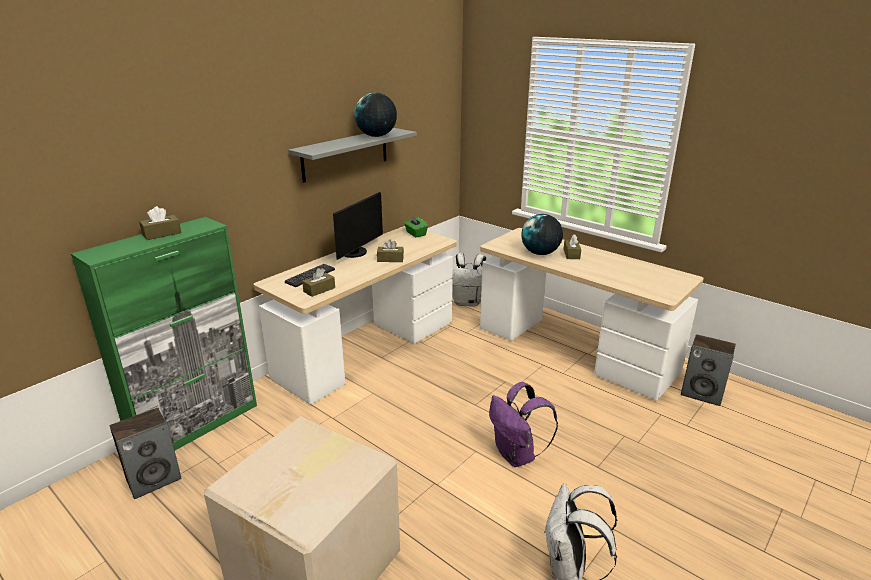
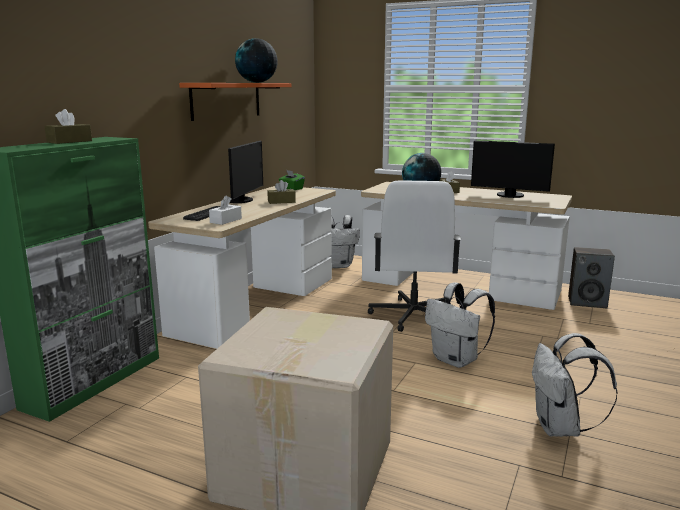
camera: 15 degrees left, 10 degrees down
speaker [110,408,181,499] -> none
grey shelf [288,128,417,183] -> orange shelf [179,83,292,121]
brown tissue box [302,268,335,297] -> white tissue box [209,195,242,225]
purple backpack [489,382,558,467] -> white backpack [425,282,495,368]
none -> white office chair [368,181,461,332]
none -> monitor [471,140,555,198]

